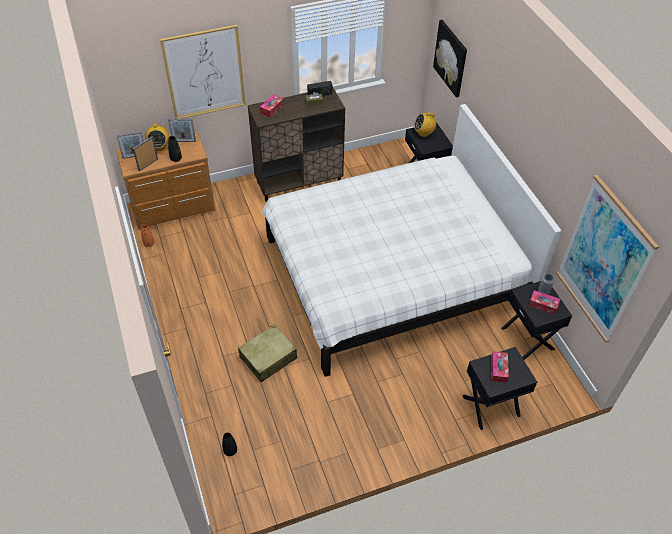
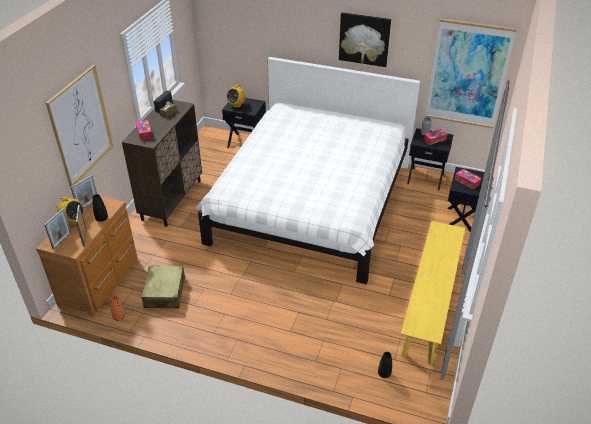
camera: 50 degrees left, 10 degrees down
beige suitcase [238,324,297,382] -> beige suitcase moved to [142,266,185,309]
picture [433,20,467,98] -> picture moved to [339,12,391,67]
none -> yellow bench [401,221,465,365]

